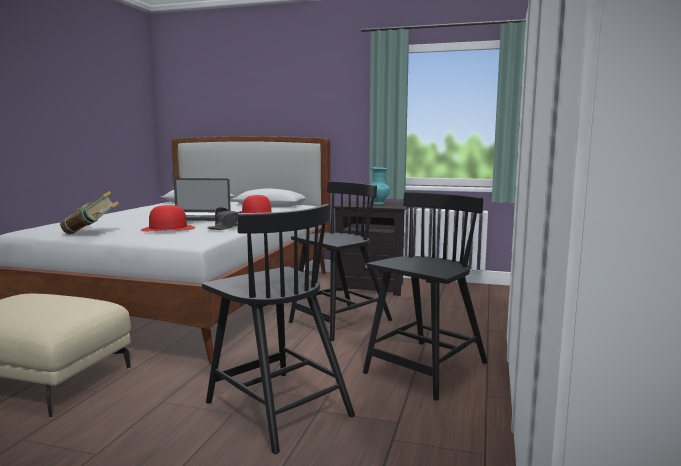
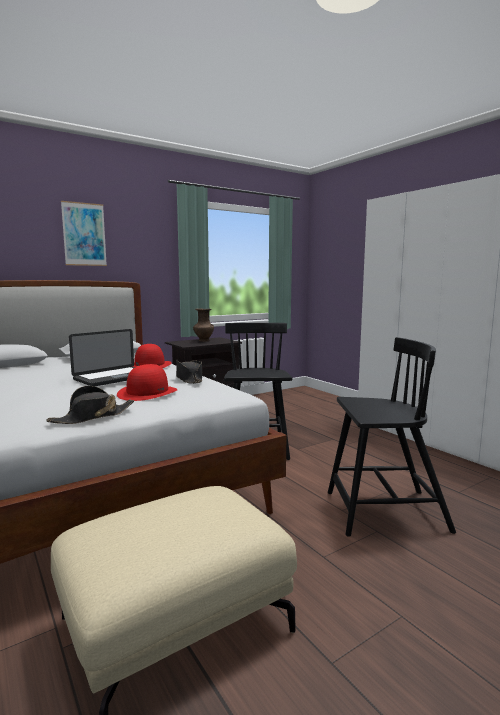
camera: 50 degrees left, 0 degrees up
book [60,191,119,234] -> black hat [46,386,134,424]
black chair [363,192,488,401] -> none
turquoise vase [370,167,390,204] -> brown vase [193,309,214,342]
none -> picture [61,201,107,266]

